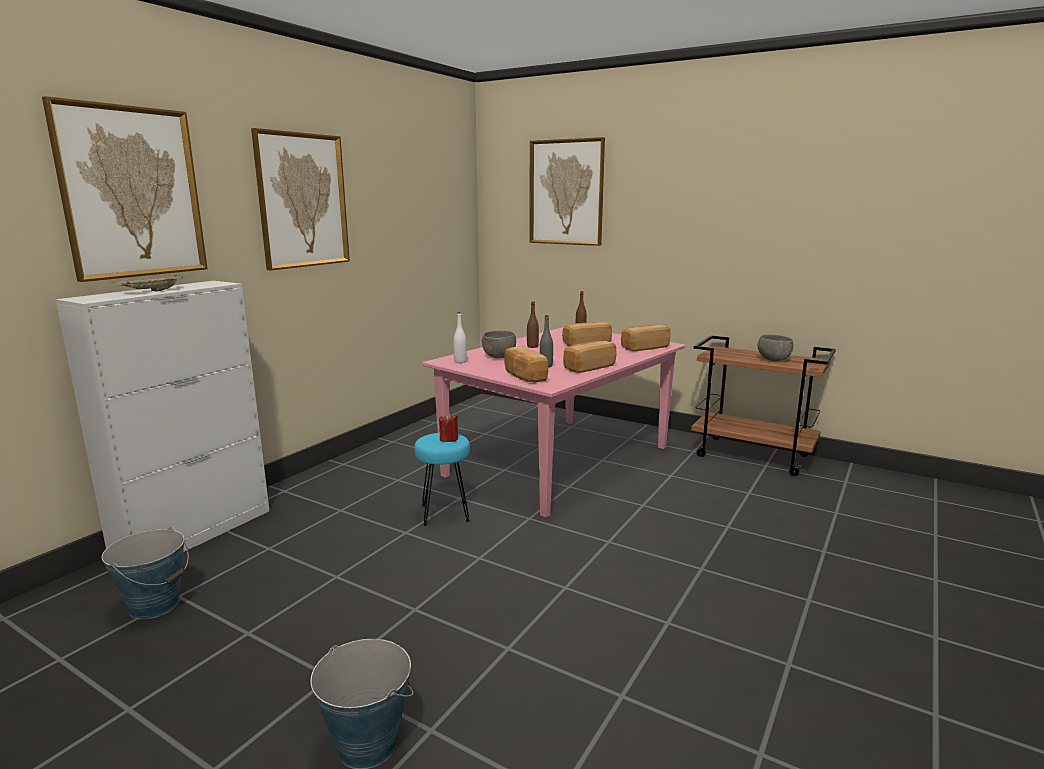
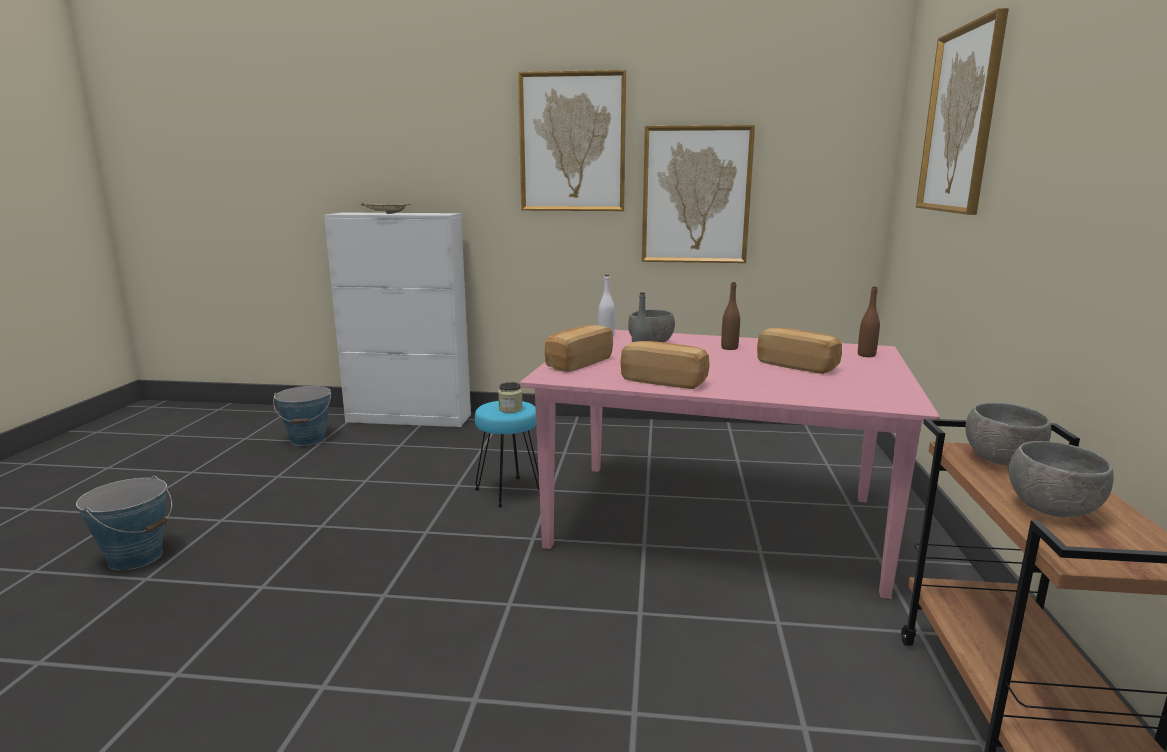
camera: 65 degrees right, 0 degrees up
picture [42,96,208,282] -> picture moved to [642,125,755,263]
red candle [439,413,458,442] -> jar [498,382,523,413]
bread [621,325,671,351] -> none
none -> grey bowl [965,403,1051,466]

